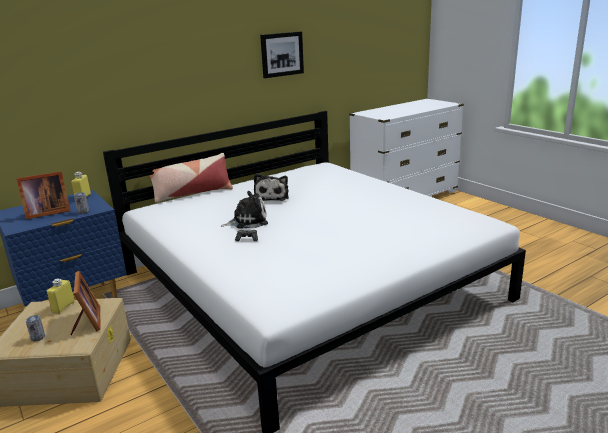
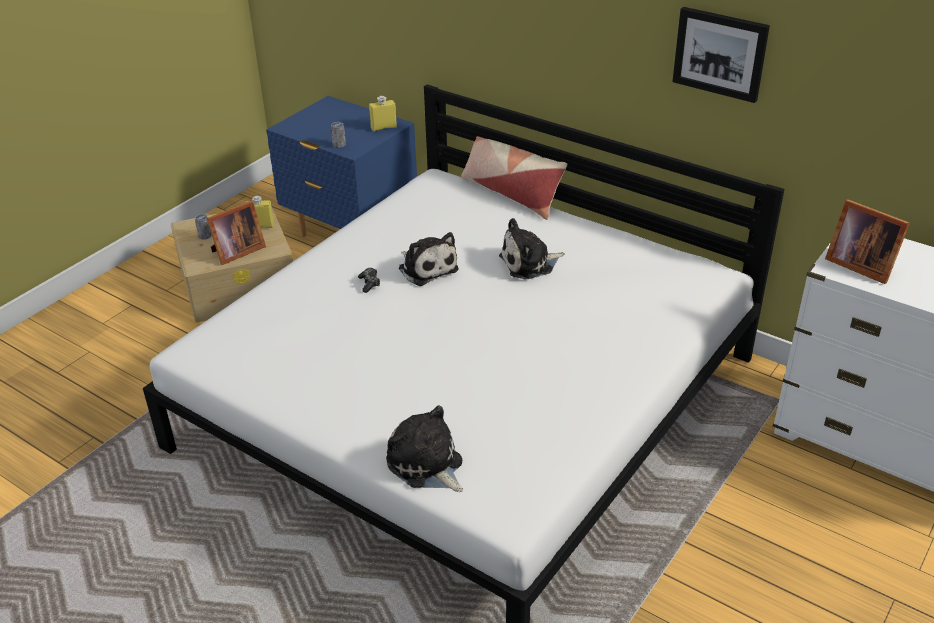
camera: 70 degrees right, 15 degrees up
picture frame [16,171,70,219] -> picture frame moved to [825,199,910,284]
none -> plush toy [386,405,463,492]

